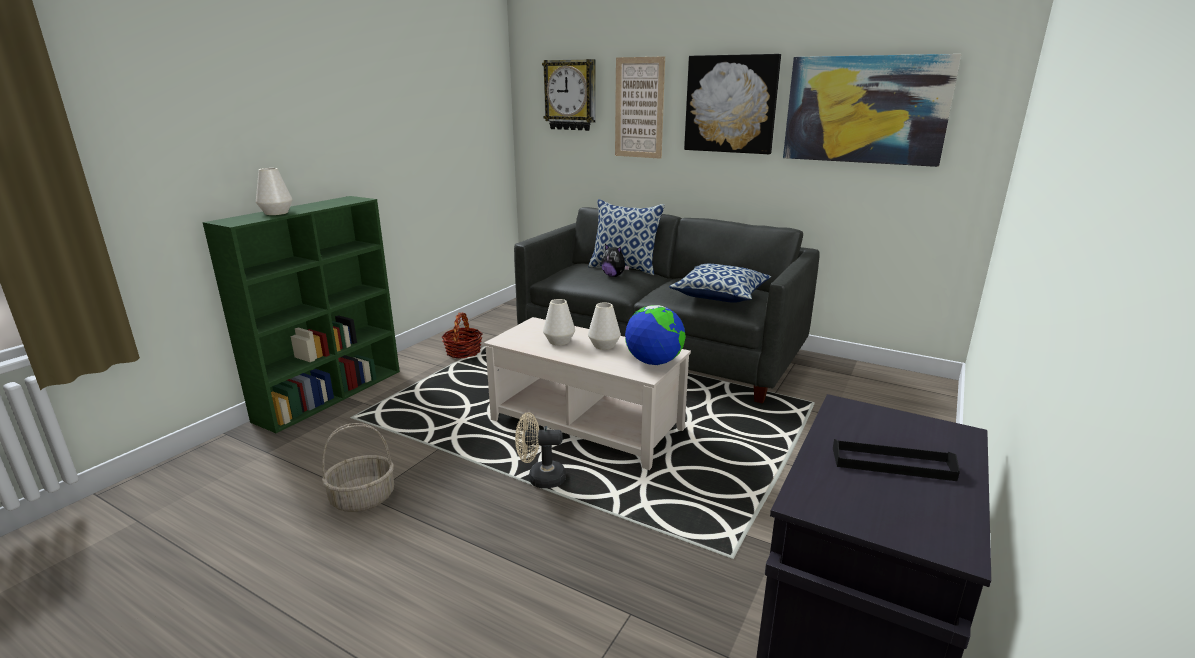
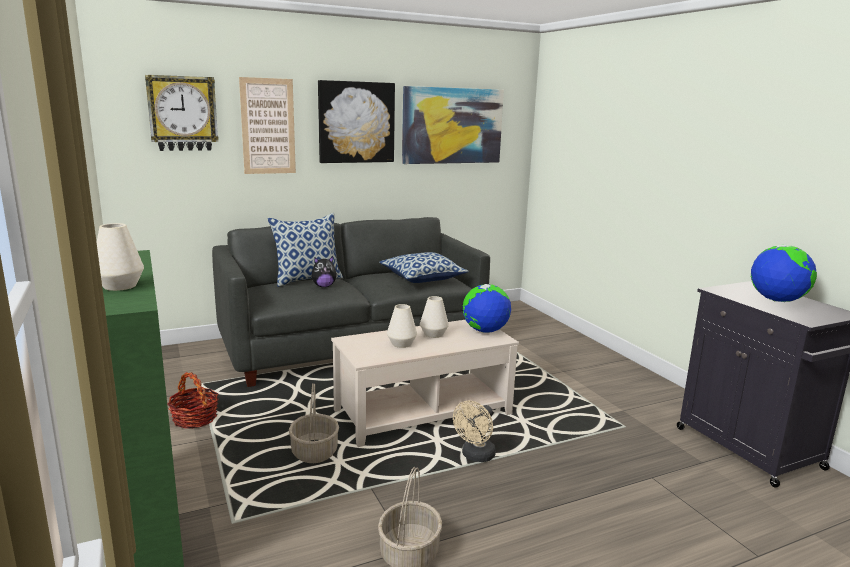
camera: 55 degrees left, 5 degrees down
black tray [833,439,960,481] -> globe [751,245,817,302]
none -> basket [289,383,339,463]

